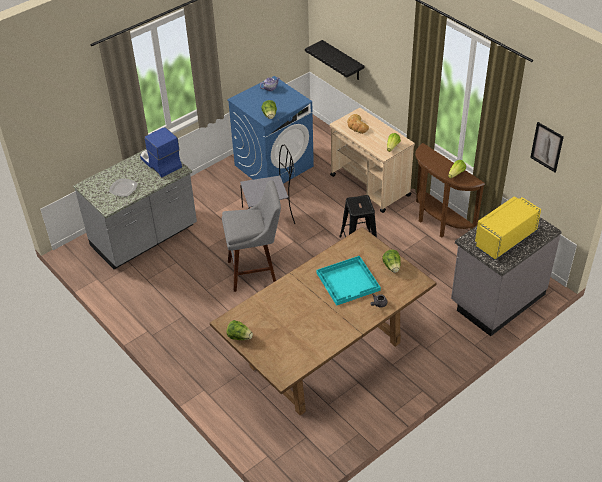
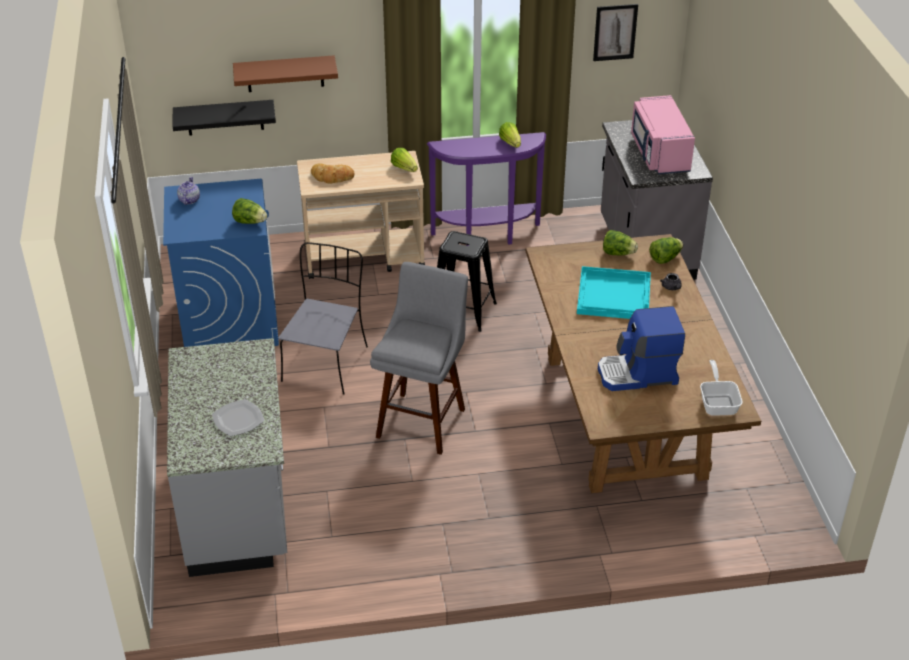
camera: 60 degrees left, 5 degrees down
coffee machine [140,127,182,178] -> coffee machine moved to [598,306,685,391]
lettuce [226,320,253,340] -> lettuce moved to [649,237,683,264]
brown console table [415,143,485,238] -> purple console table [427,132,546,246]
yellow microwave [475,196,541,260] -> pink microwave [631,95,695,174]
none -> brown shelf [233,55,338,92]
none -> frying pan [700,360,743,416]

